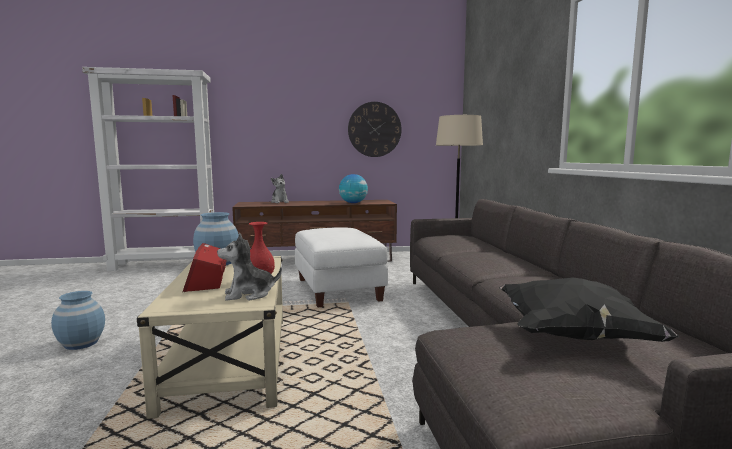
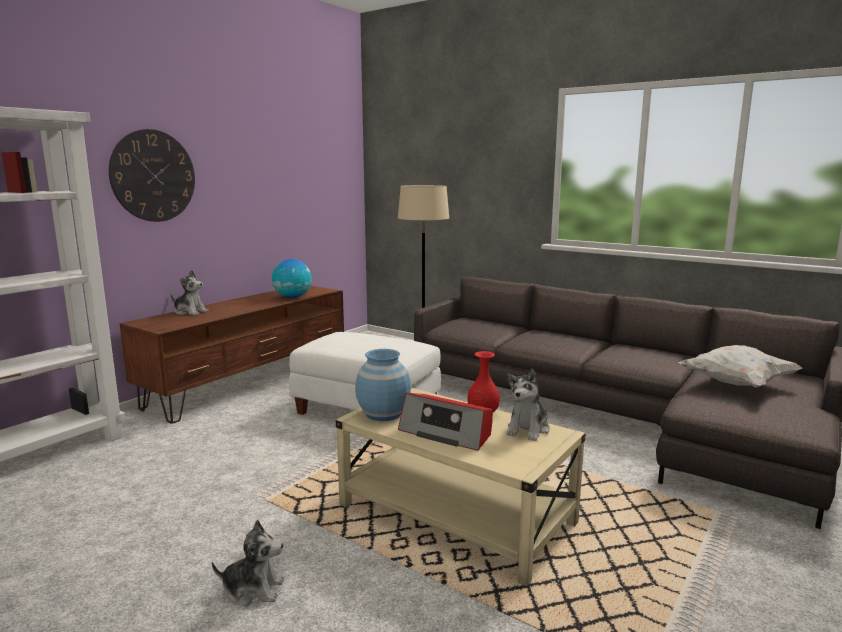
camera: 45 degrees left, 5 degrees up
blue vase [51,291,105,350] -> plush toy [212,520,284,607]
wall clock [348,102,402,157] -> wall clock moved to [109,129,195,222]
black pillow [499,278,679,342] -> white pillow [678,345,802,388]

